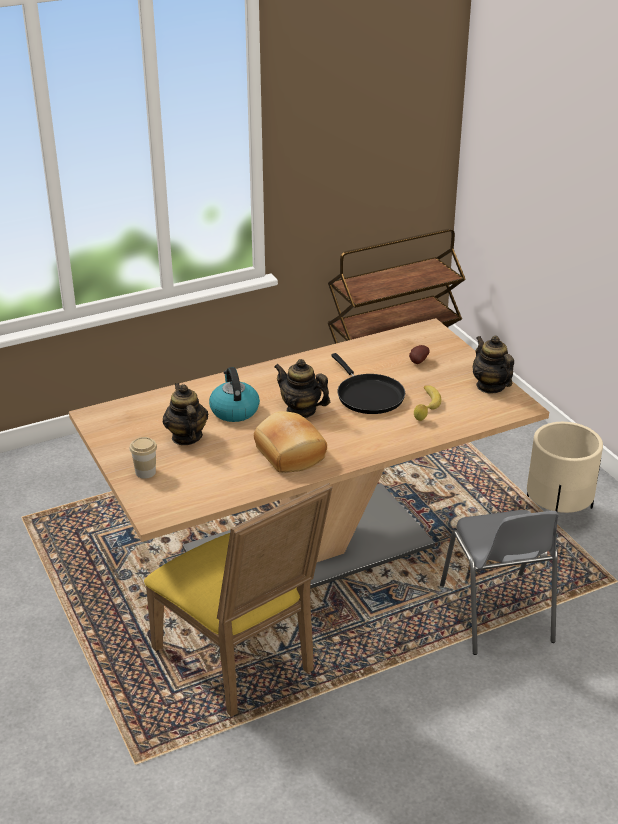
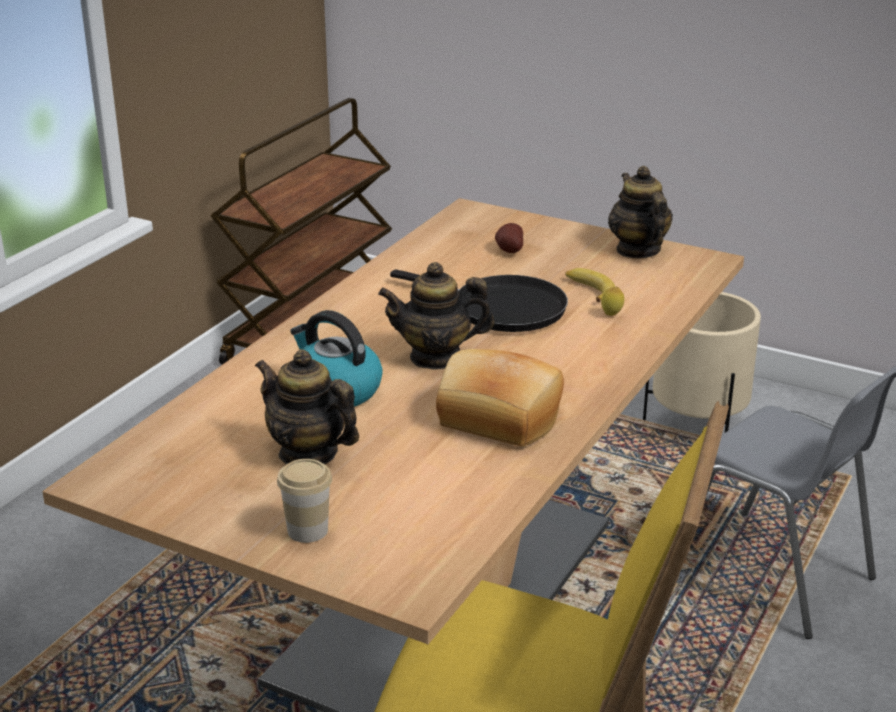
camera: 35 degrees left, 5 degrees down
teapot [473,336,514,394] -> teapot turned 45 degrees clockwise [608,166,673,258]

